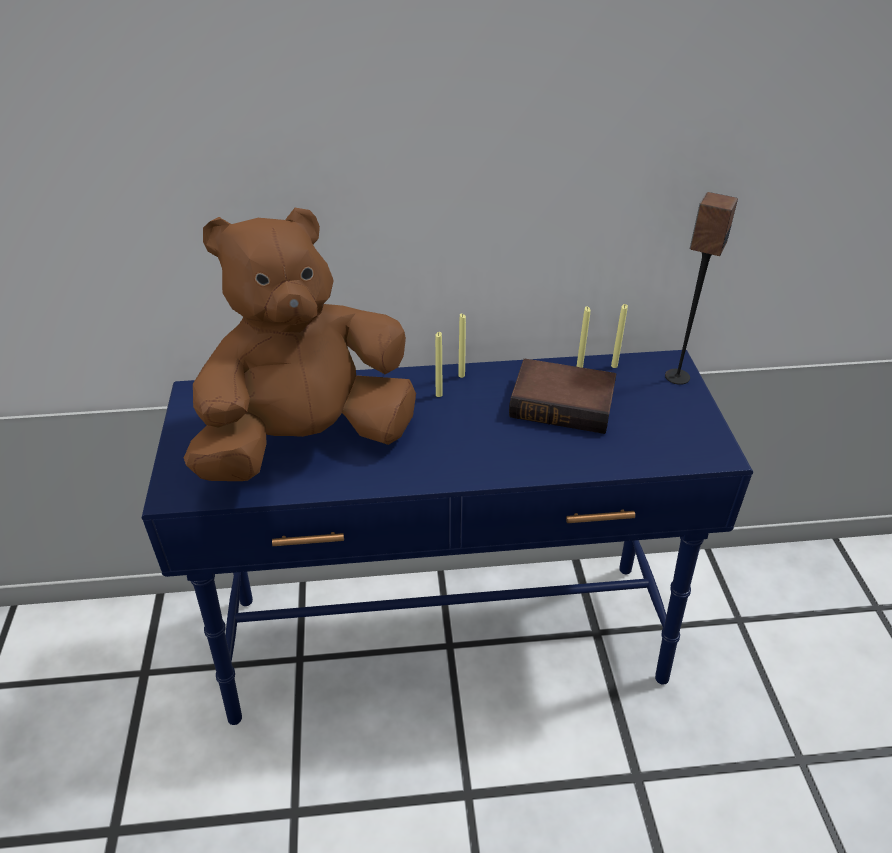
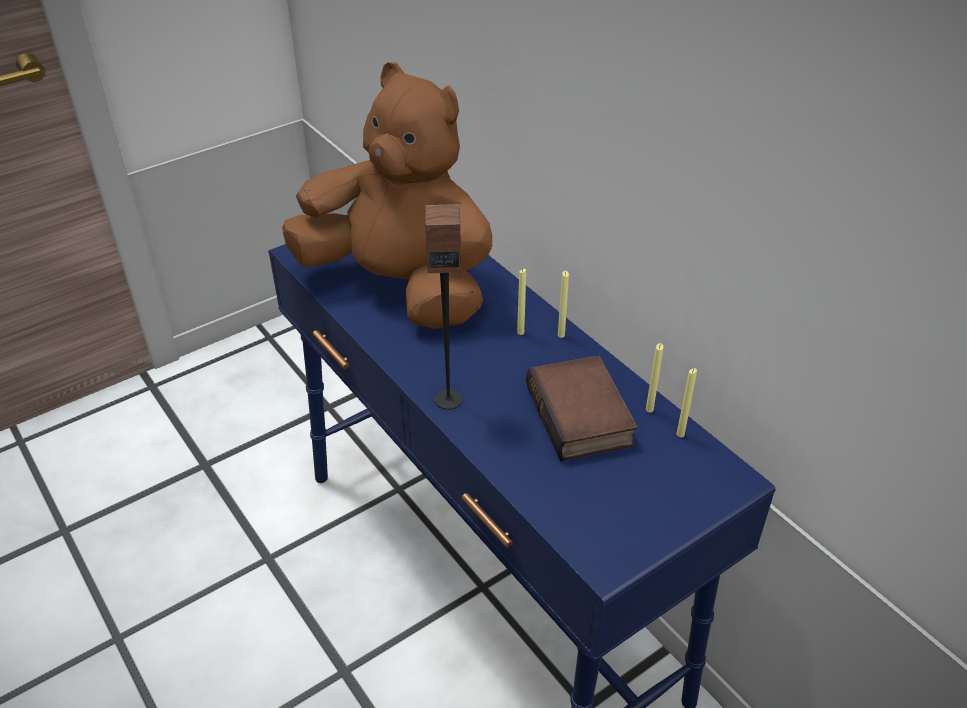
camera: 60 degrees right, 0 degrees up
speaker [665,192,738,385] -> speaker moved to [425,204,463,410]

